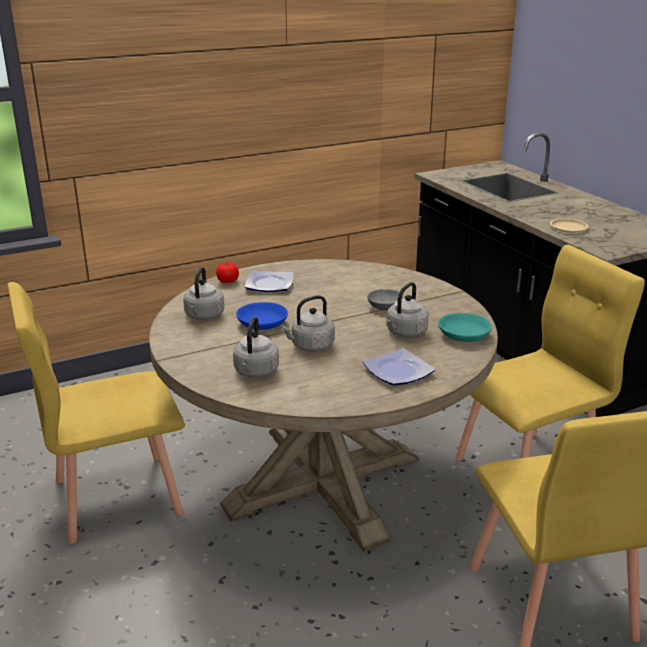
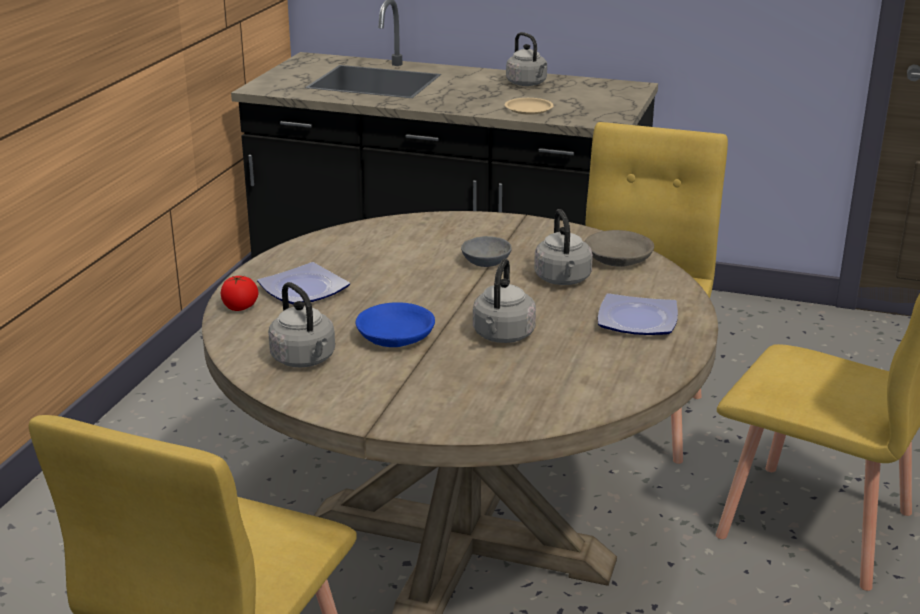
camera: 45 degrees left, 0 degrees up
grey kettle [233,317,279,378] -> grey kettle moved to [506,32,547,86]
turquoise bowl [438,313,492,342] -> grey bowl [585,230,654,267]

